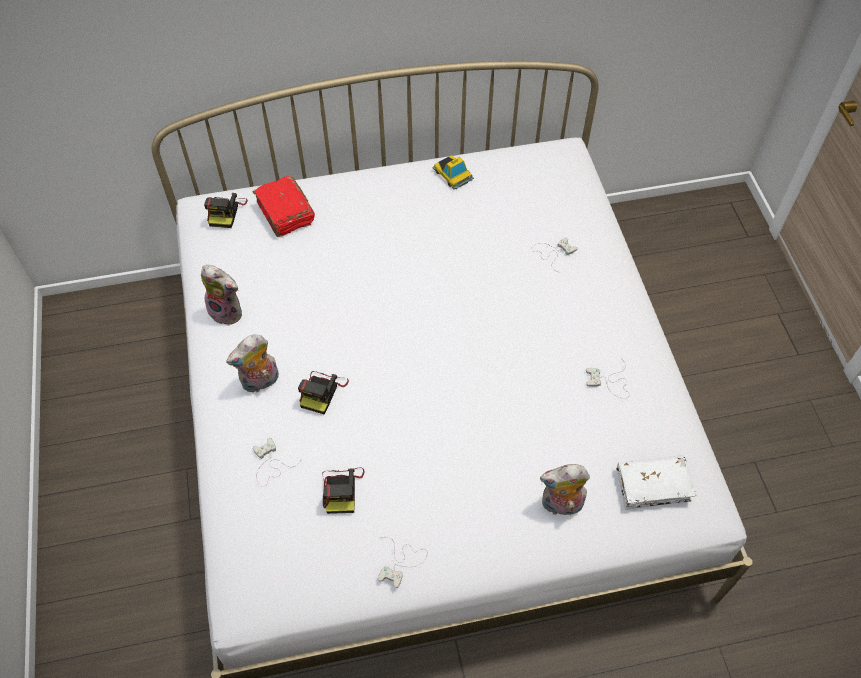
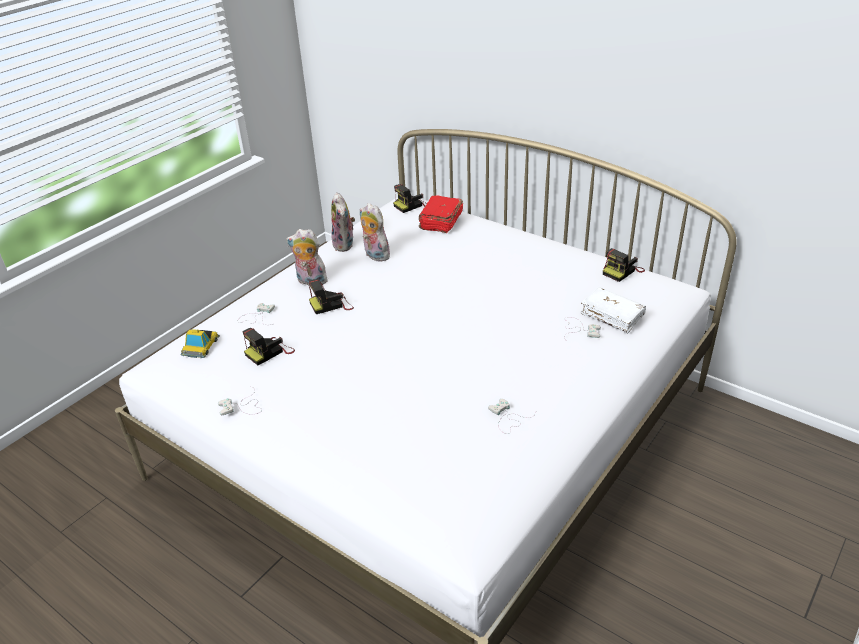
camera: 50 degrees right, 20 degrees down
toy car [432,155,474,190] -> toy car moved to [180,329,220,358]
plush toy [540,464,590,519] -> plush toy moved to [360,203,390,262]
white book [616,455,696,510] -> white book moved to [580,287,646,334]
none -> camera [603,248,645,282]

